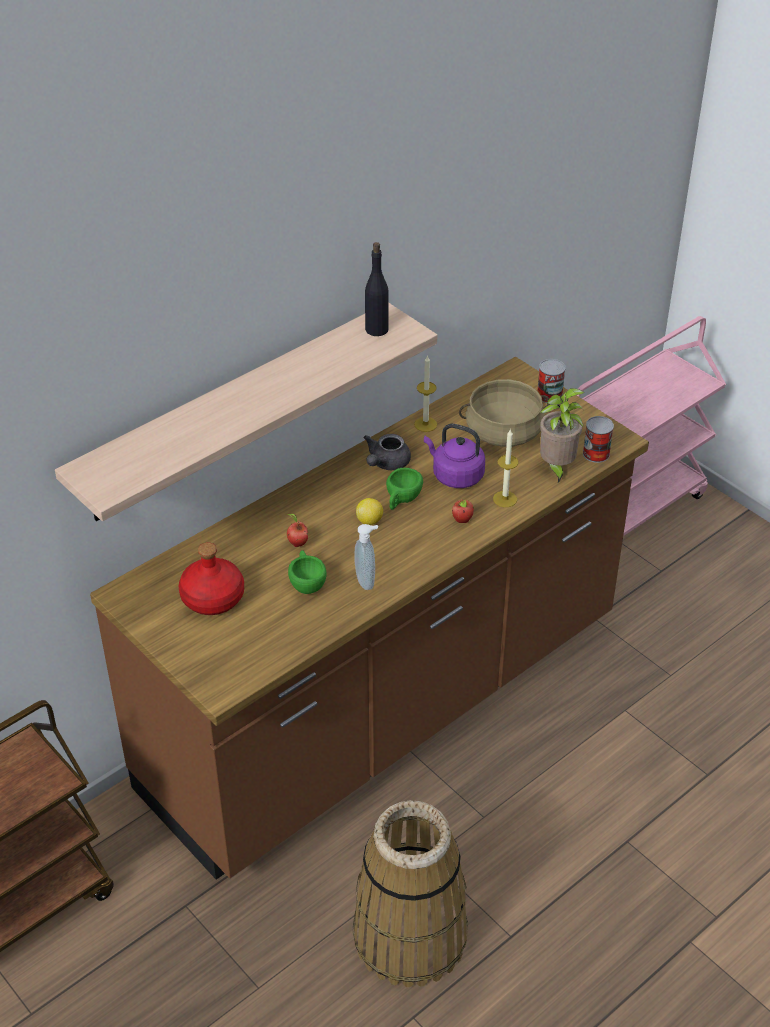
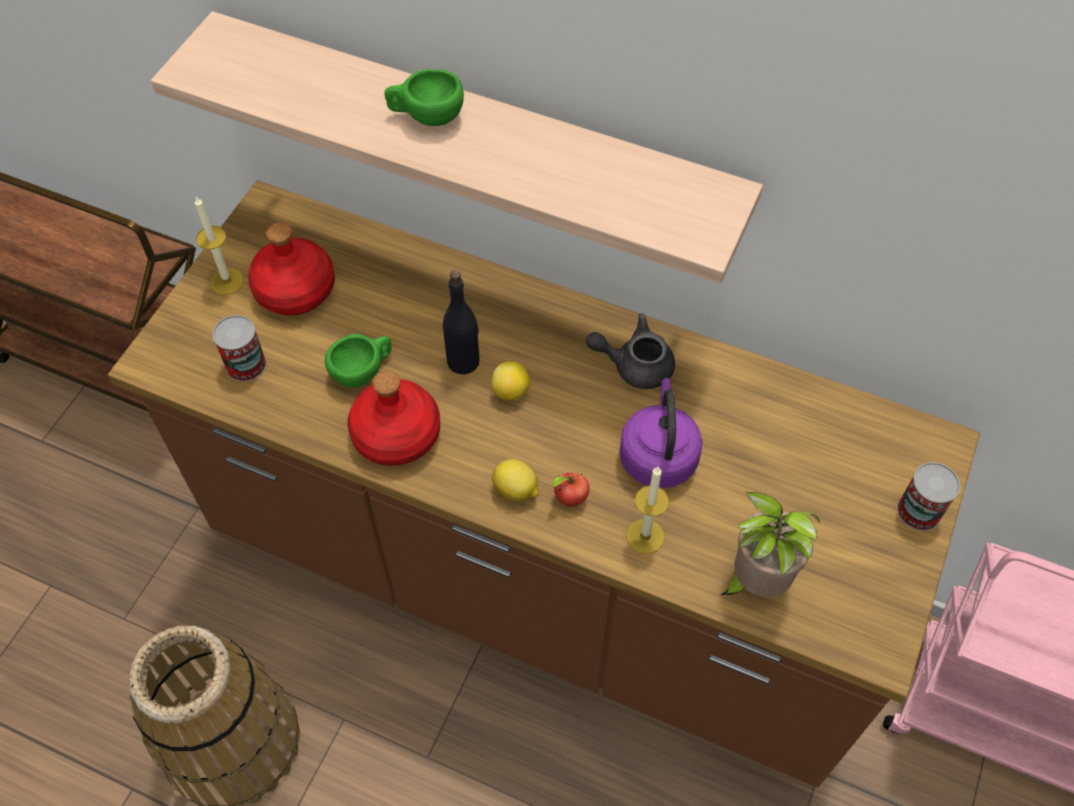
camera: 65 degrees right, 15 degrees up
apple [287,514,308,547] -> none
soap dispenser [355,524,378,590] -> red bottle [347,371,440,466]
black bottle [365,242,389,336] -> black bottle moved to [443,270,480,375]
green cup [386,468,423,510] -> green cup moved to [384,69,464,126]
candle [414,355,437,432] -> candle moved to [194,197,244,295]
beige cooking pot [459,379,549,447] -> none
can [583,416,614,463] -> can moved to [212,315,266,382]
none -> lemon [492,459,538,502]

